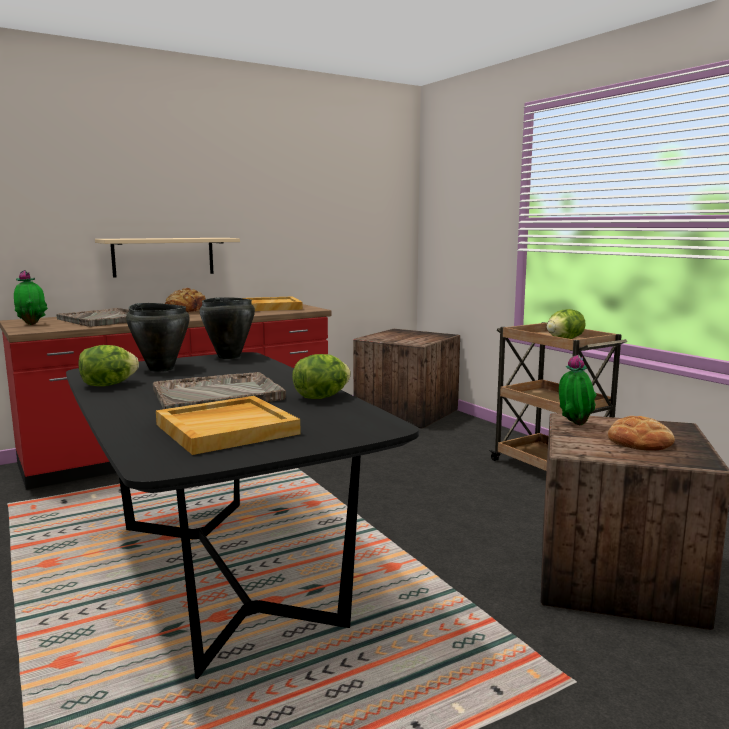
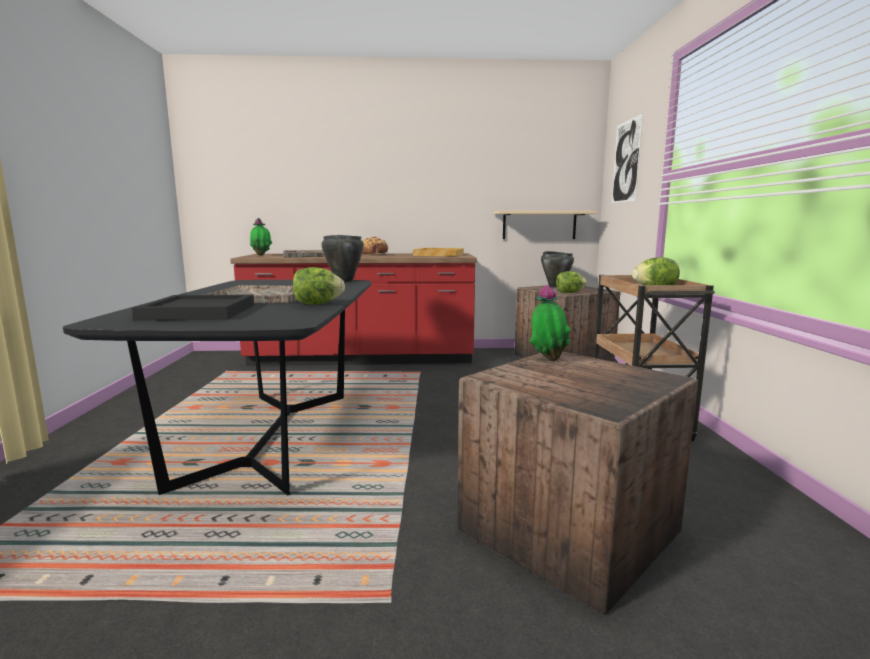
camera: 30 degrees right, 0 degrees up
lettuce [78,345,139,386] -> lettuce moved to [556,271,587,293]
beige shelf [95,238,240,278] -> beige shelf moved to [493,211,598,239]
black cooking pot [126,303,190,372] -> black cooking pot moved to [541,251,574,288]
beige tray [156,396,301,455] -> black tray [132,294,254,321]
bread [608,416,675,451] -> none
none -> picture [612,114,643,203]

